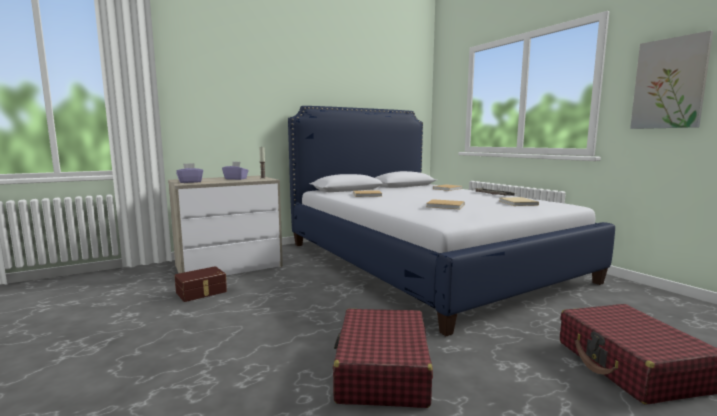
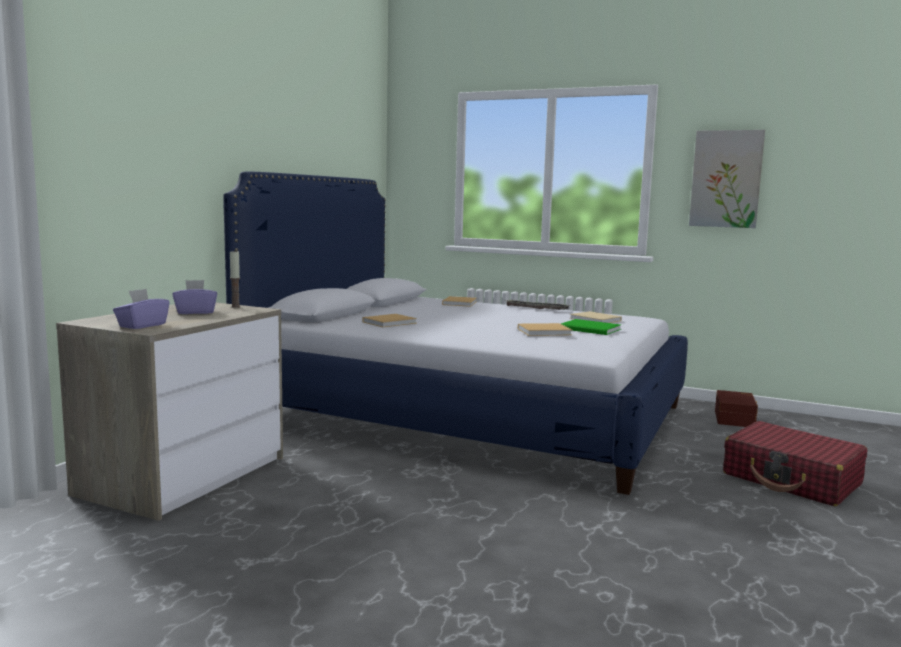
camera: 35 degrees left, 0 degrees up
brown storage box [175,266,227,302] -> brown storage box moved to [715,390,758,427]
red suitcase [332,309,433,408] -> none
none -> green book [561,319,621,335]

